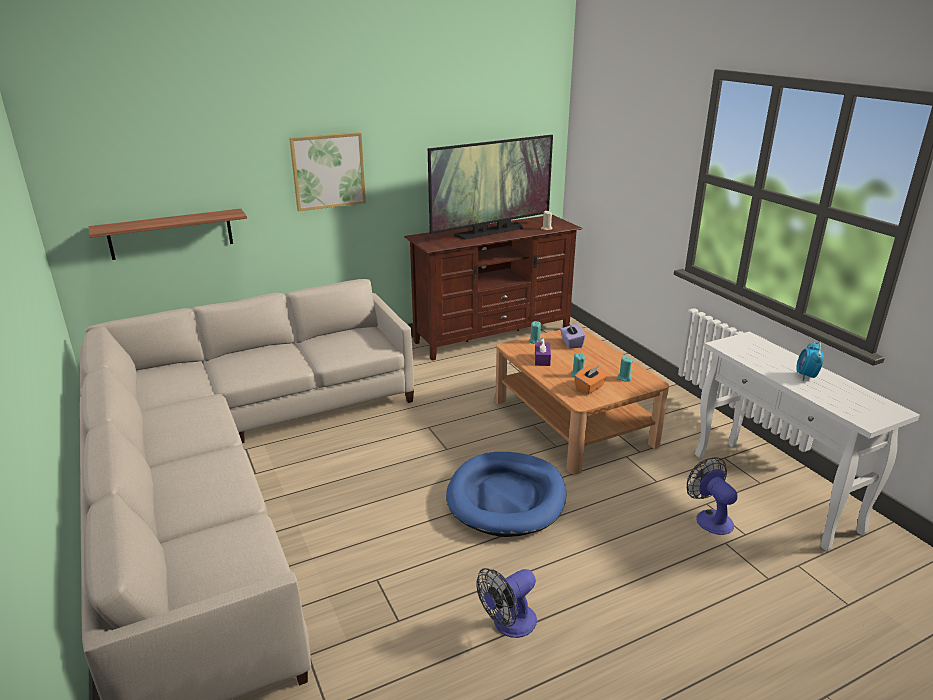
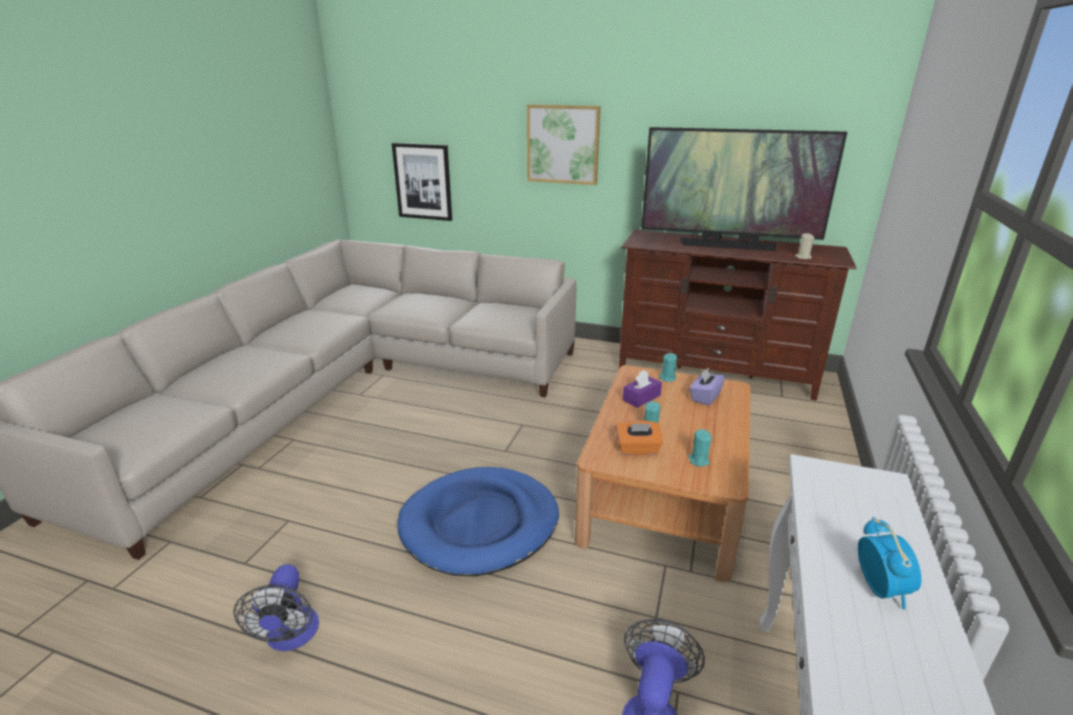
camera: 45 degrees right, 0 degrees up
shelf [89,209,247,260] -> picture [392,143,452,221]
fan [476,568,537,638] -> fan turned 105 degrees counterclockwise [233,564,319,651]
alarm clock [796,342,824,381] -> alarm clock turned 120 degrees clockwise [858,517,922,610]

